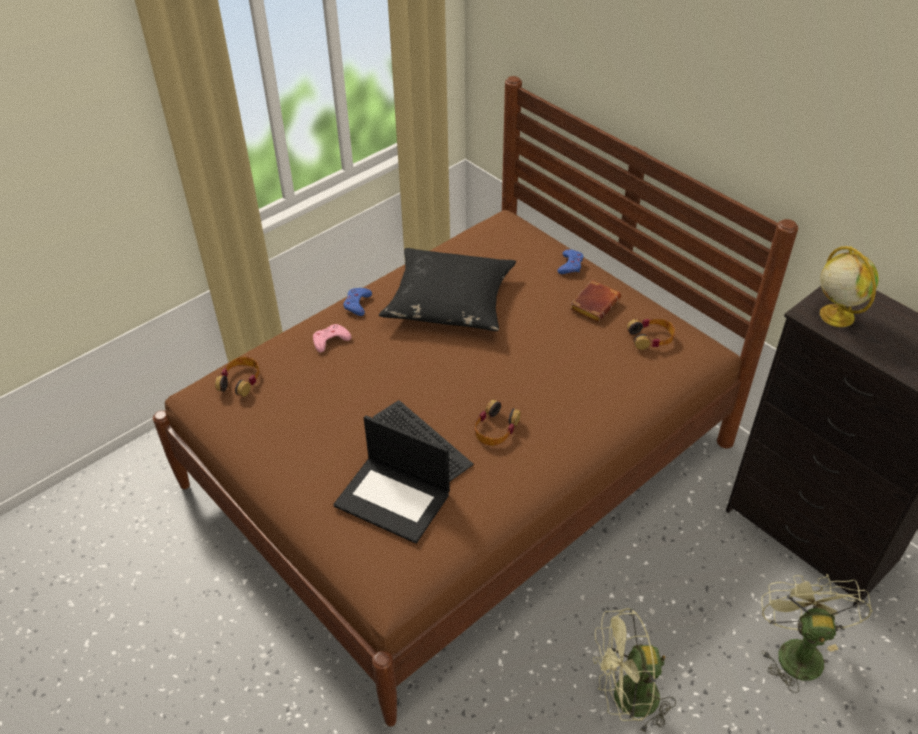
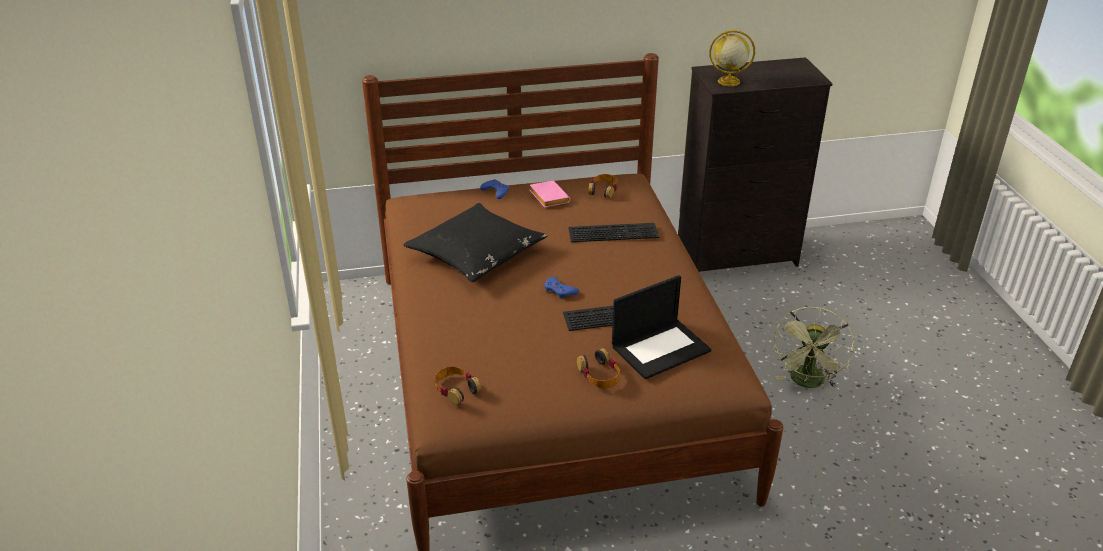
camera: 60 degrees left, 10 degrees down
pink game controller [313,324,351,352] -> none
blue game controller [343,288,372,316] -> blue game controller moved to [545,277,579,299]
headphones [475,400,521,446] -> headphones moved to [577,348,620,388]
brown book [570,280,621,323] -> pink book [530,181,570,207]
green fan [761,574,872,693] -> none
none -> keyboard [568,223,659,242]

